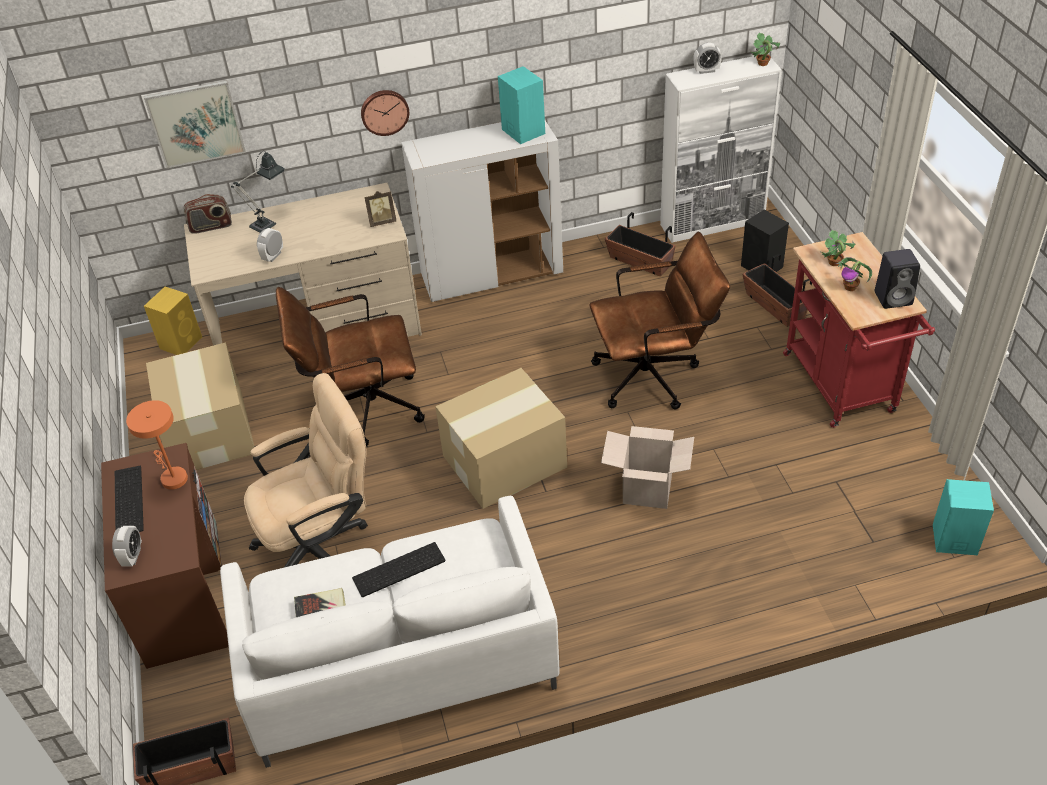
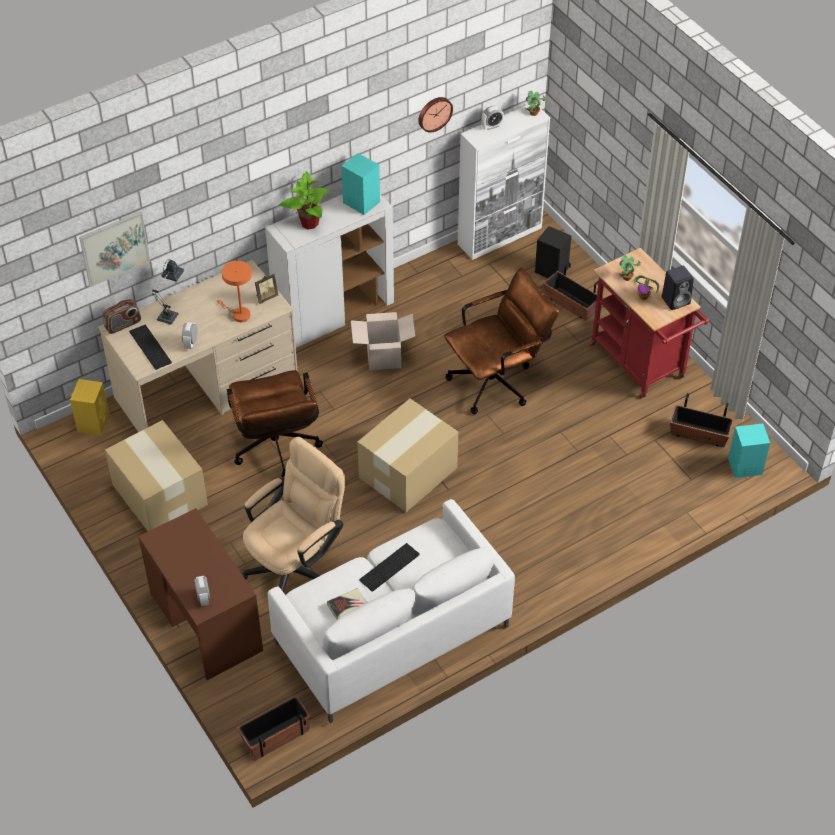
camera: 20 degrees left, 5 degrees up
keyboard [115,466,144,532] -> keyboard moved to [129,325,172,370]
orange table lamp [126,400,188,490] -> orange table lamp moved to [217,261,252,322]
brown office chair [276,287,425,447] -> brown office chair turned 75 degrees counterclockwise [227,370,323,477]
wall clock [361,90,409,136] -> wall clock moved to [418,97,453,132]
cardboard box [601,426,694,509] -> cardboard box moved to [351,312,415,370]
planter [605,212,676,276] -> planter moved to [670,393,734,448]
none -> potted plant [279,171,330,229]

